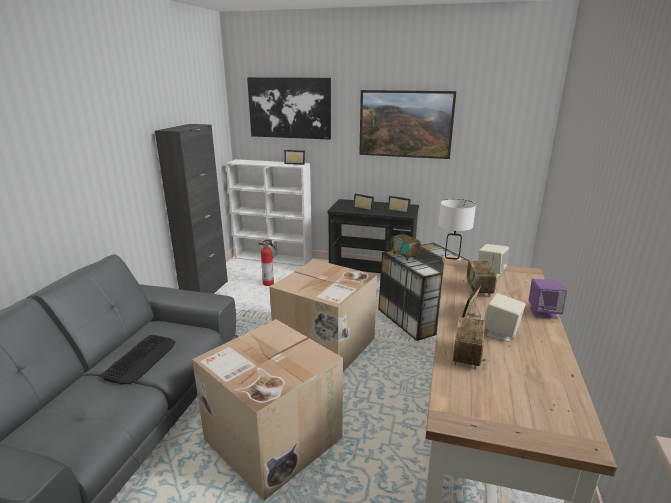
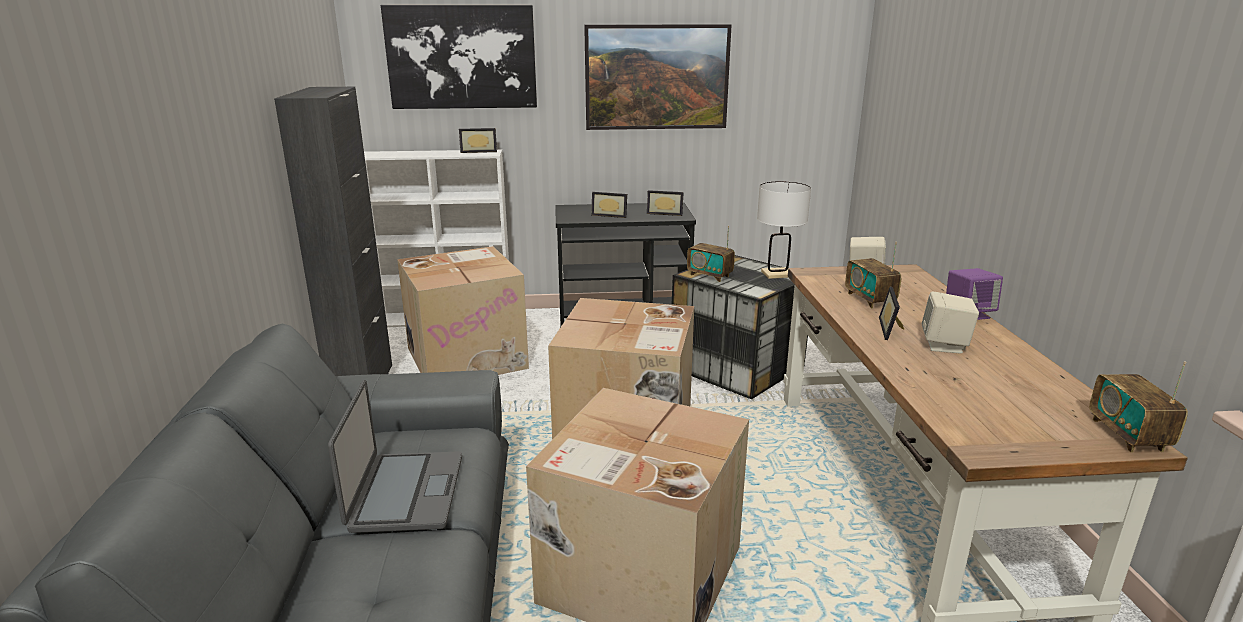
camera: 20 degrees left, 0 degrees up
keyboard [102,335,176,384] -> laptop [328,380,462,533]
fire extinguisher [259,240,275,286] -> cardboard box [397,246,529,375]
radio [453,314,485,370] -> radio moved to [1089,361,1188,453]

